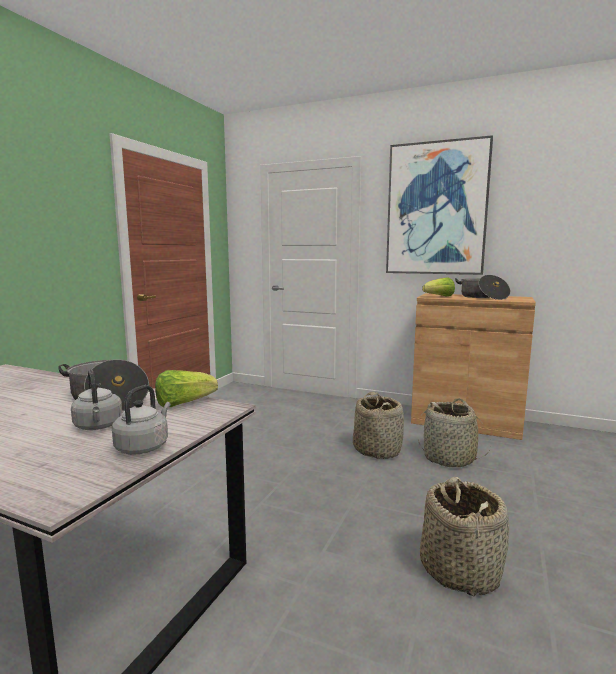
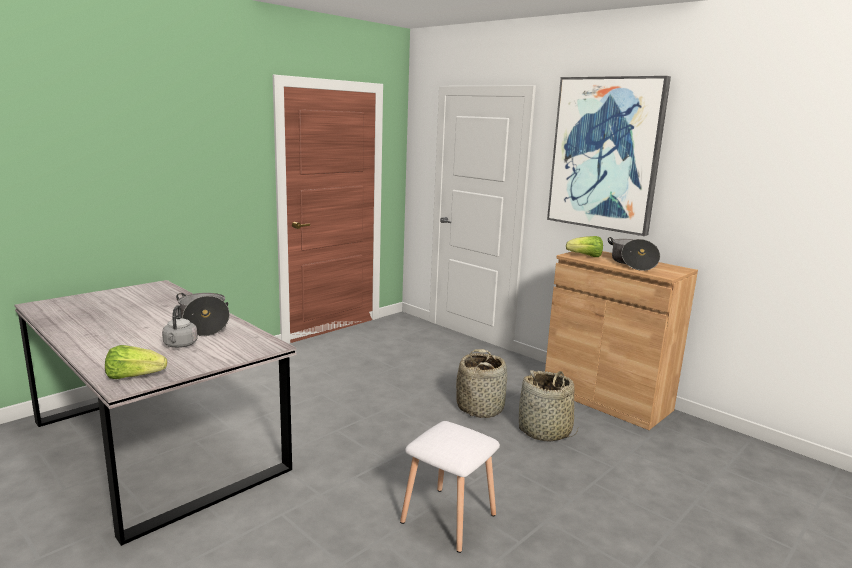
camera: 20 degrees right, 5 degrees up
grey kettle [112,385,171,455] -> none
lettuce [155,370,218,407] -> lettuce moved to [105,345,167,379]
basket [420,477,509,596] -> white stool [400,421,500,553]

